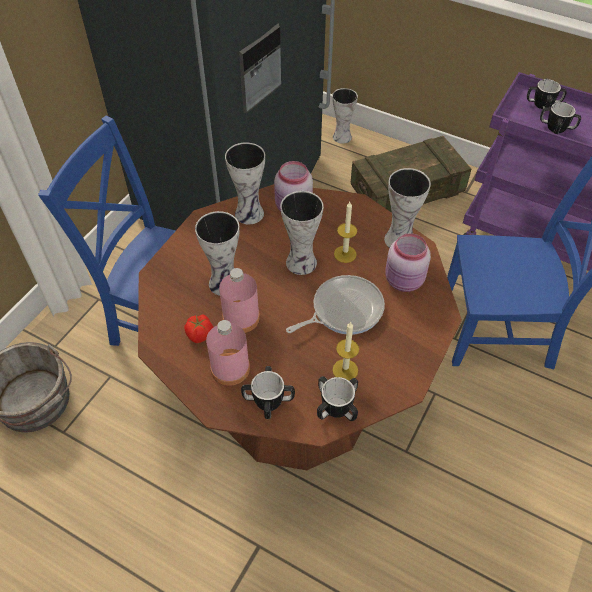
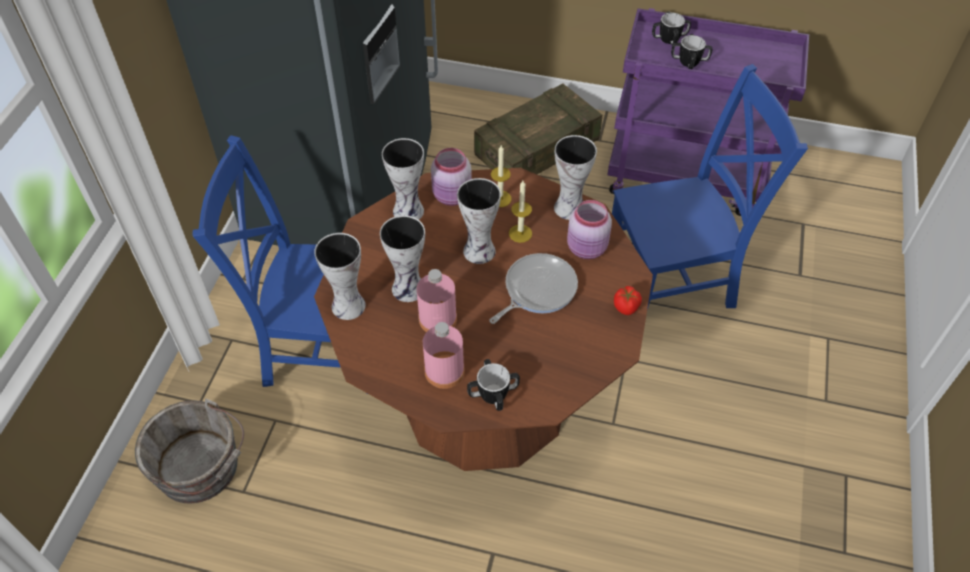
camera: 15 degrees left, 0 degrees up
tomato [184,314,213,343] -> tomato moved to [614,286,642,315]
mug [317,376,358,421] -> none
vase [332,88,358,144] -> vase moved to [314,233,366,320]
candle [332,322,359,381] -> candle moved to [491,145,512,207]

